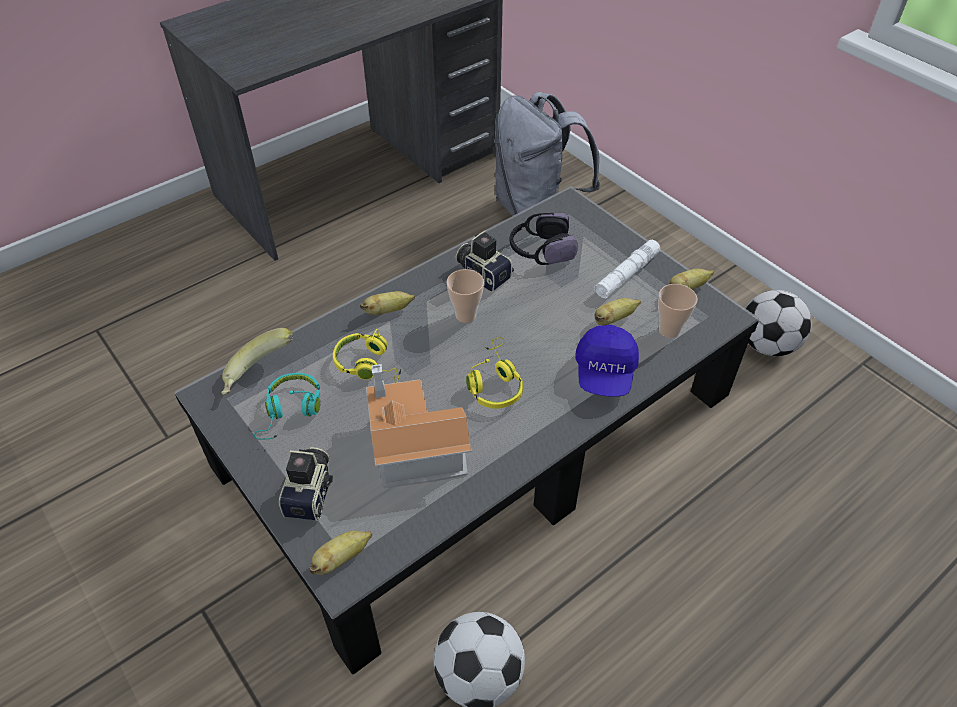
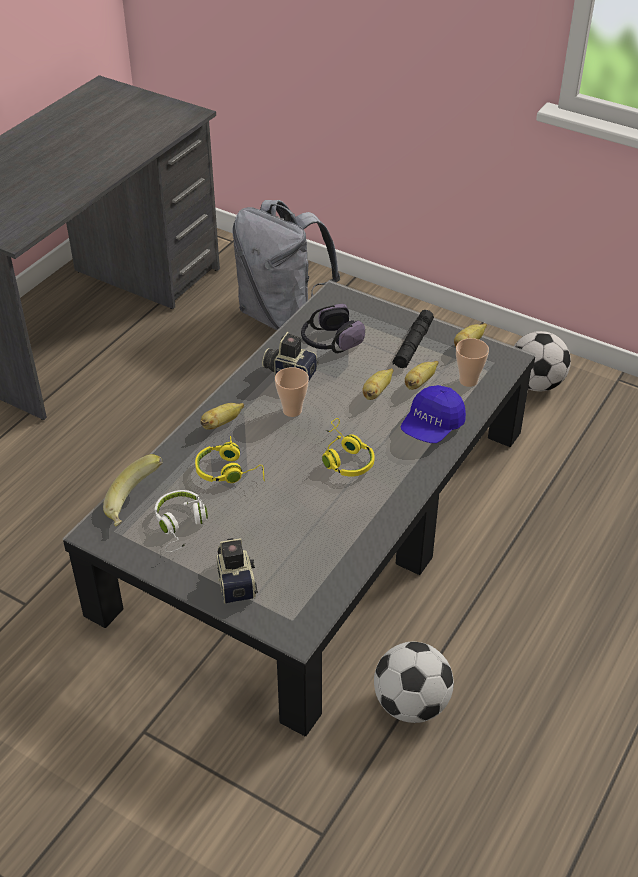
camera: 20 degrees left, 5 degrees down
turquoise headphones [254,373,321,440] -> white headphones [155,490,208,552]
banana [309,531,372,575] -> banana moved to [362,368,394,400]
toy house [366,364,472,488] -> none
blue cap [575,325,639,397] -> blue cap turned 45 degrees clockwise [401,385,466,443]
white flashlight [593,240,660,299] -> black flashlight [392,310,434,368]

